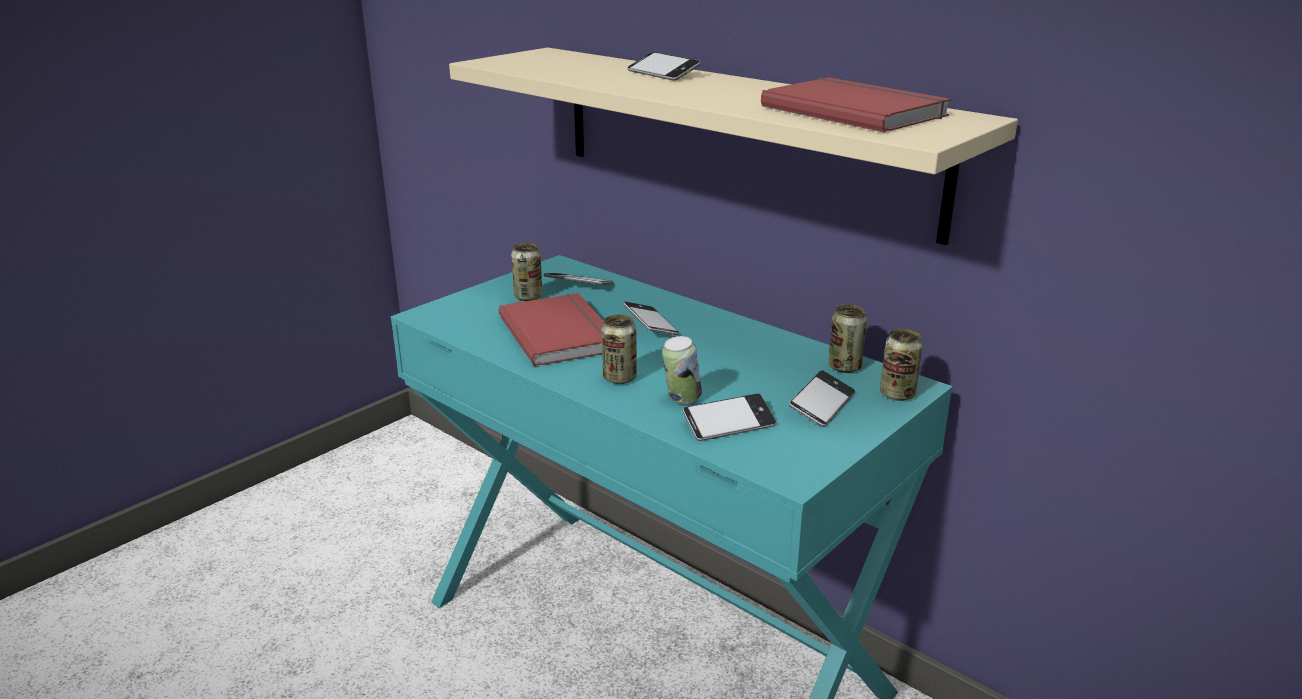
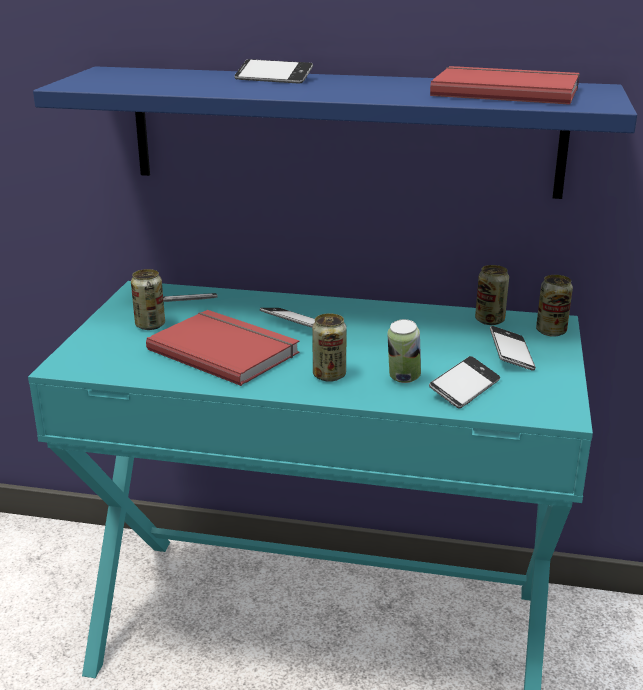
camera: 30 degrees left, 0 degrees up
beige shelf [449,47,1018,245] -> blue shelf [33,66,637,199]

